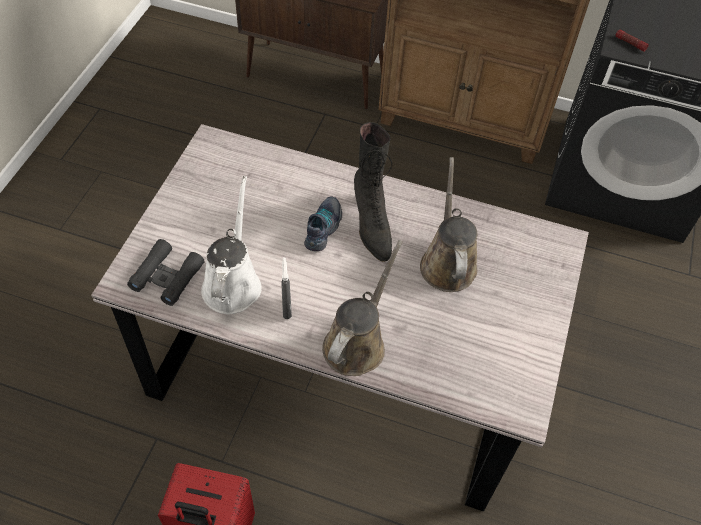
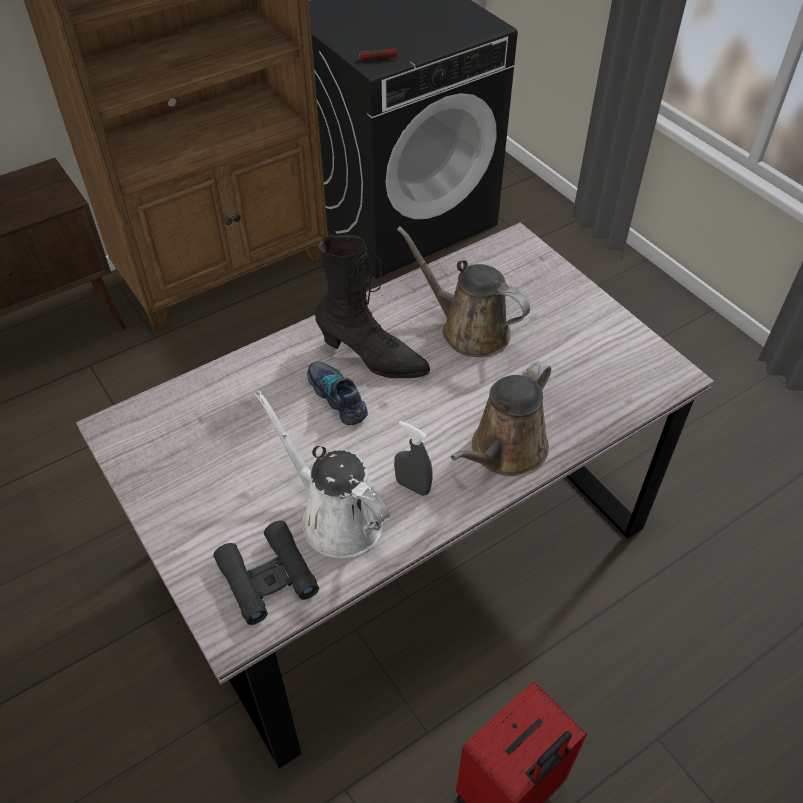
camera: 50 degrees left, 5 degrees down
brown watering can [322,240,403,376] -> brown watering can turned 120 degrees counterclockwise [451,361,551,476]

